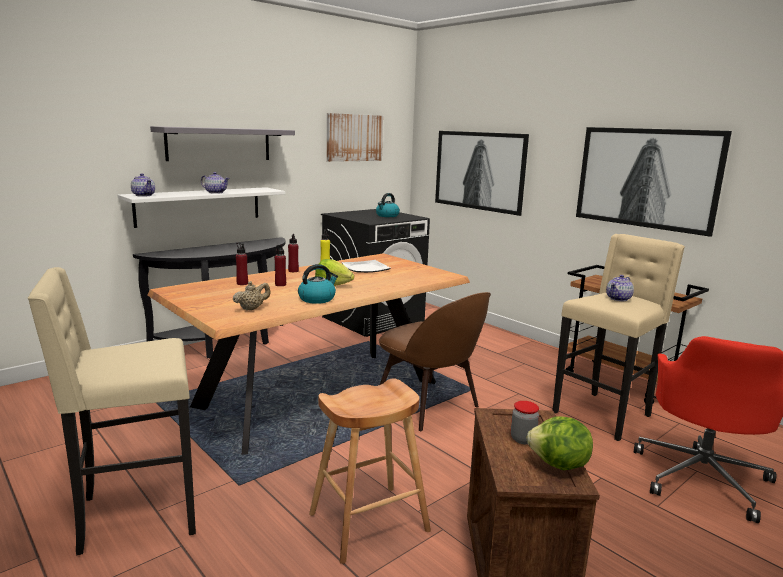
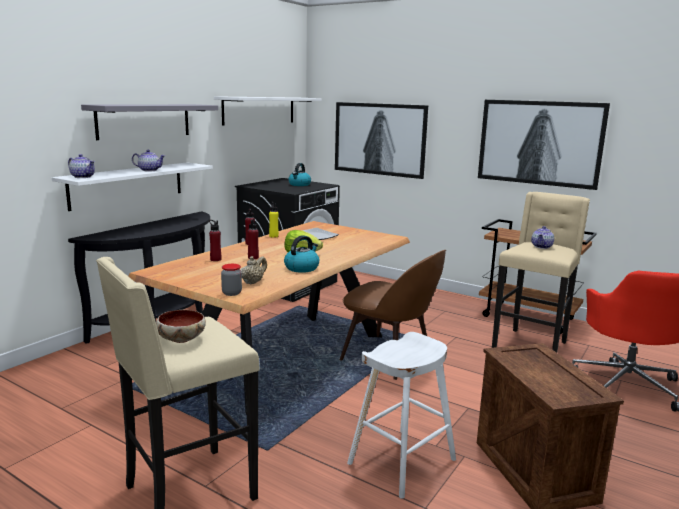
camera: 15 degrees left, 0 degrees up
brown stool [309,378,431,564] -> white stool [347,332,456,499]
picture [327,113,383,162] -> white shelf [214,96,322,125]
jar [511,401,539,444] -> jar moved to [221,264,242,296]
lettuce [526,416,593,470] -> none
none -> bowl [156,310,206,343]

